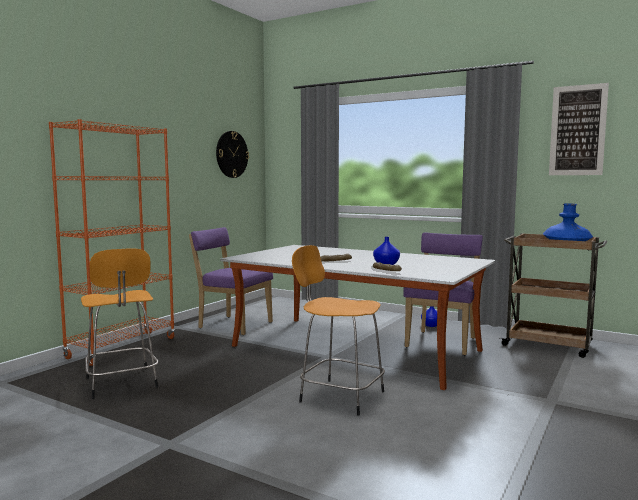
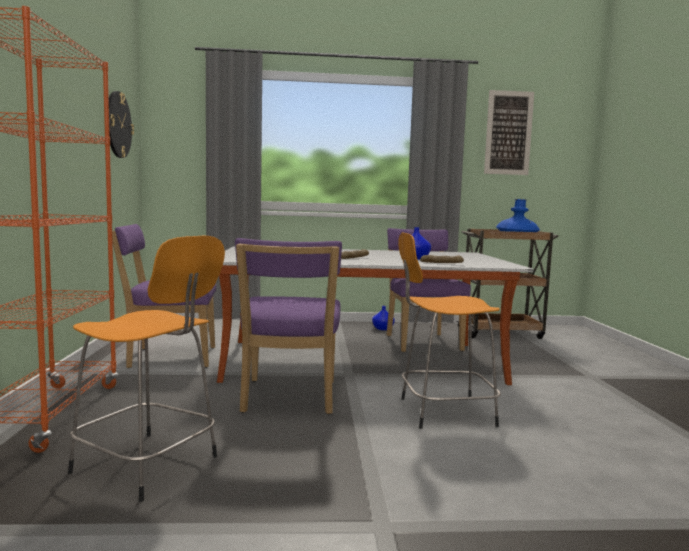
camera: 35 degrees left, 0 degrees up
none -> purple chair [235,238,342,414]

